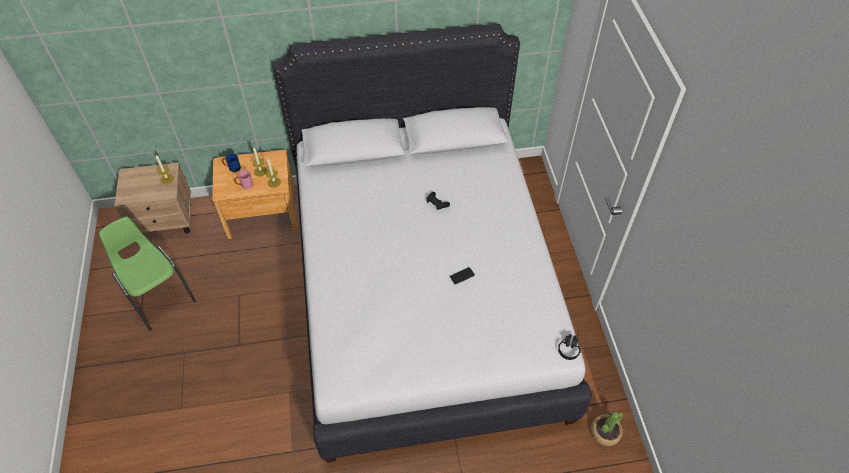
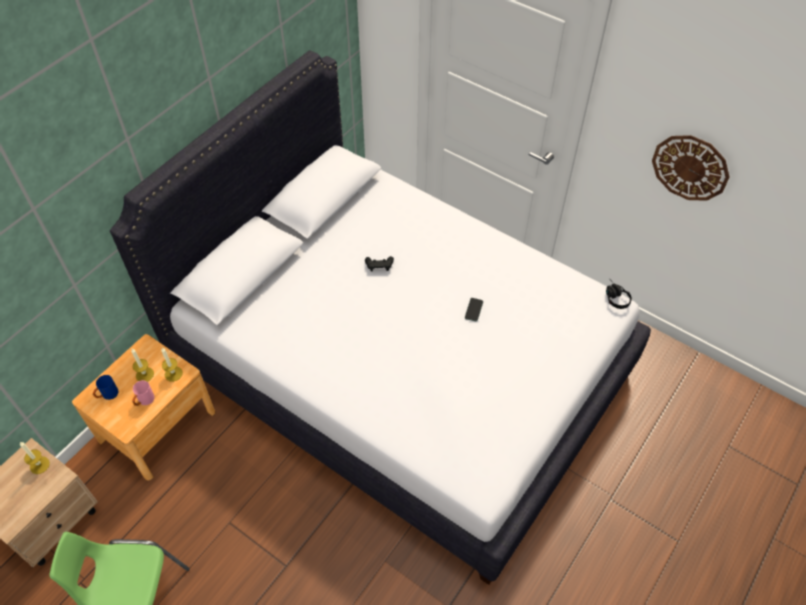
camera: 45 degrees left, 0 degrees up
potted plant [591,412,623,446] -> none
none -> wall clock [652,135,729,201]

